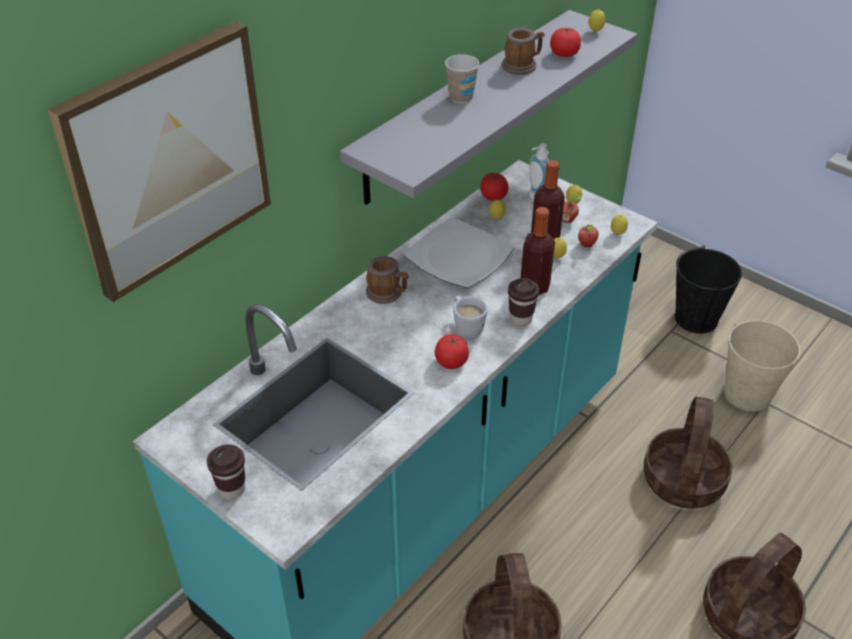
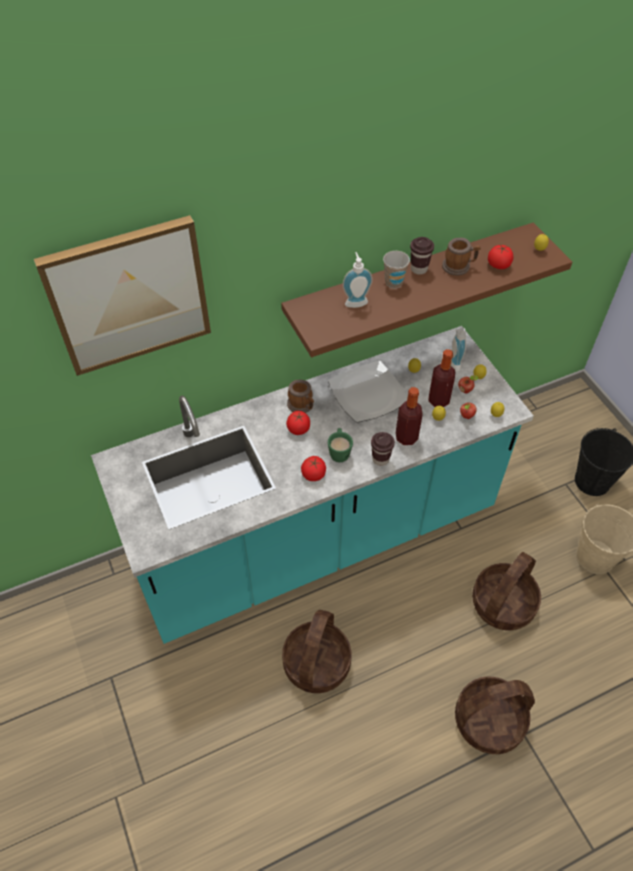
camera: 25 degrees right, 10 degrees up
brown cup [207,445,245,499] -> brown cup moved to [410,237,434,275]
grey shelf [340,10,637,205] -> brown shelf [281,222,572,357]
white mug [453,296,488,339] -> green mug [328,428,353,462]
tomato [480,173,508,201] -> tomato moved to [286,411,310,435]
none -> soap dispenser [342,252,373,308]

